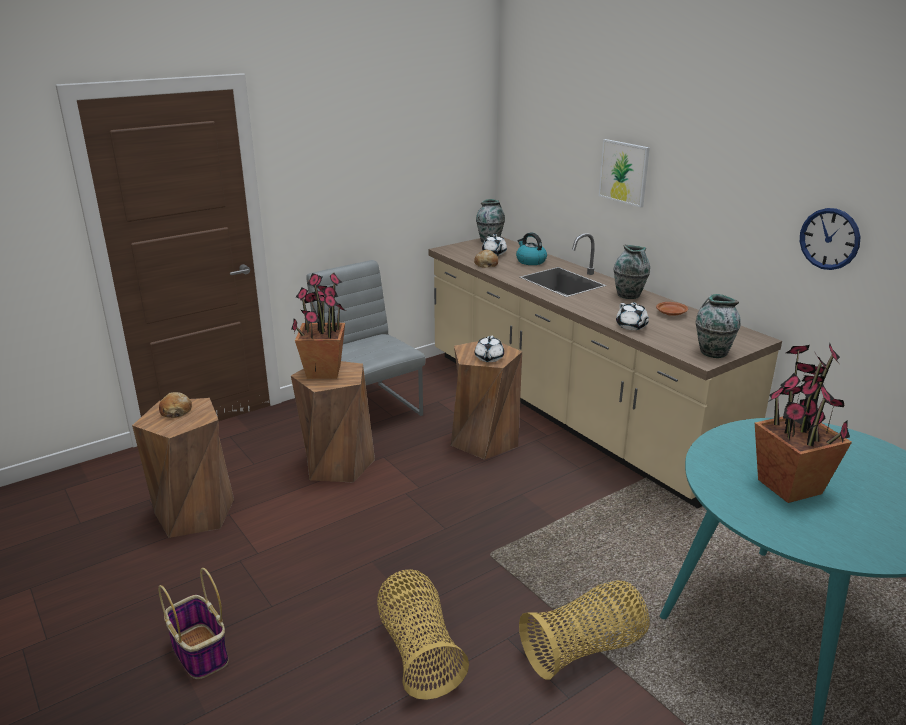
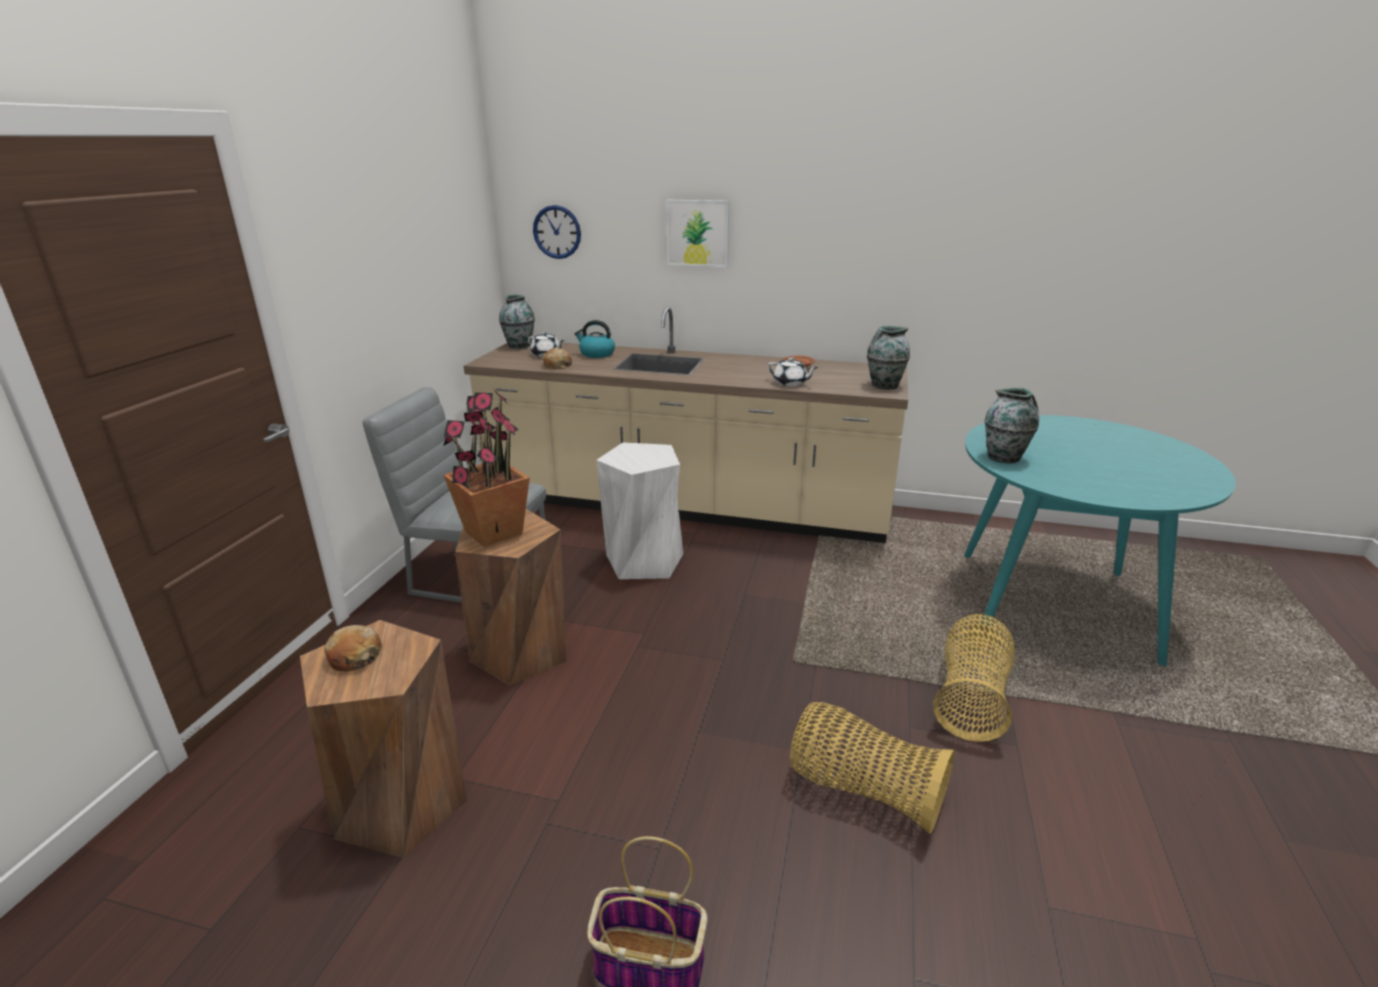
camera: 40 degrees left, 0 degrees up
brown stool [451,341,522,460] -> white stool [596,442,683,579]
white teapot [475,336,504,362] -> none
vase [613,245,650,299] -> vase moved to [985,388,1039,463]
potted plant [755,343,852,503] -> none
wall clock [800,208,860,270] -> wall clock moved to [533,205,581,259]

